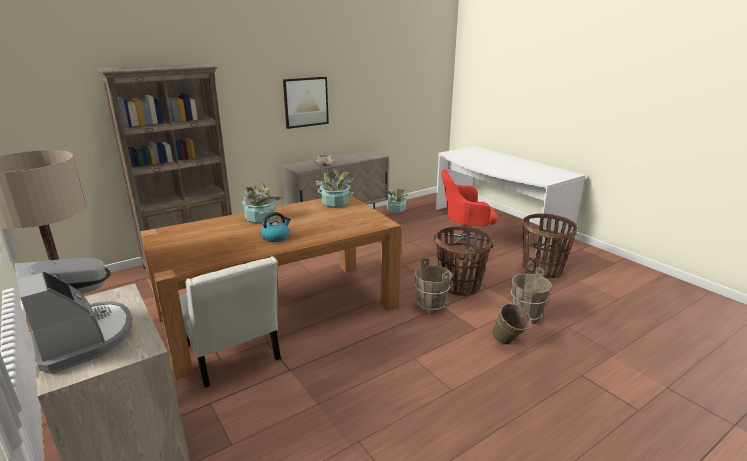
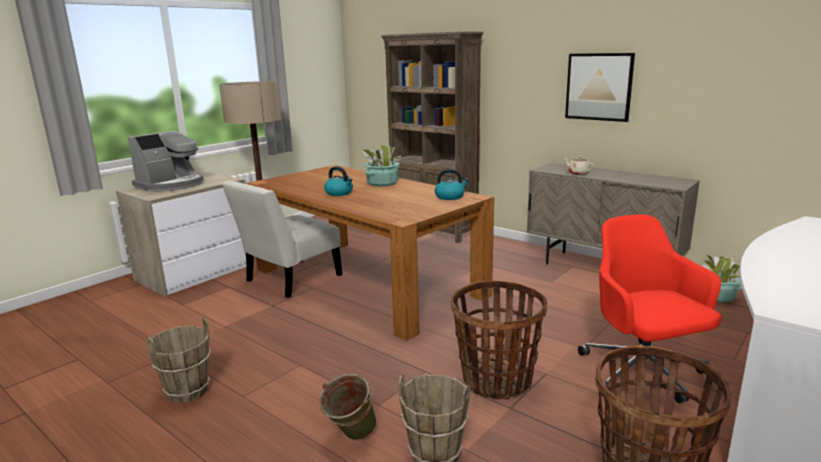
camera: 75 degrees right, 5 degrees down
potted plant [315,169,354,208] -> kettle [435,169,469,200]
brown bucket [414,258,452,314] -> brown bucket moved to [146,318,211,403]

